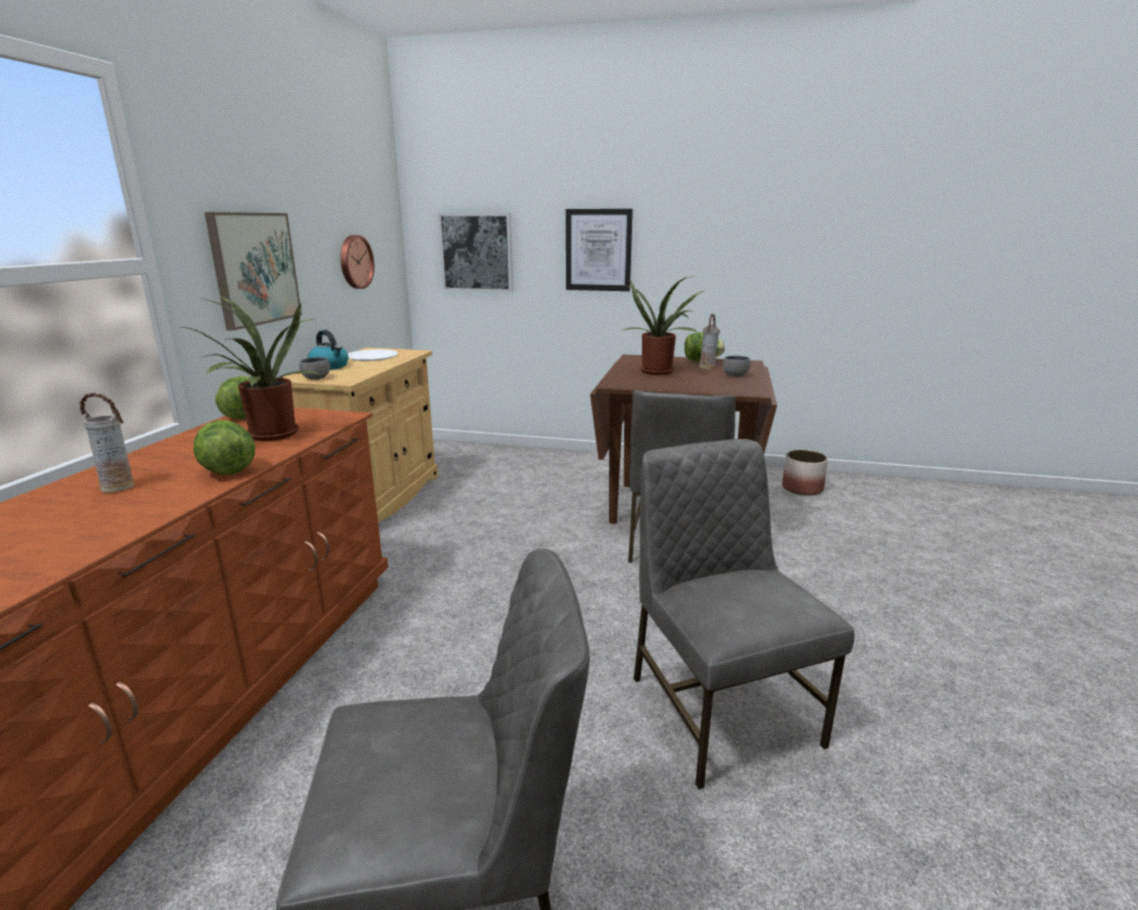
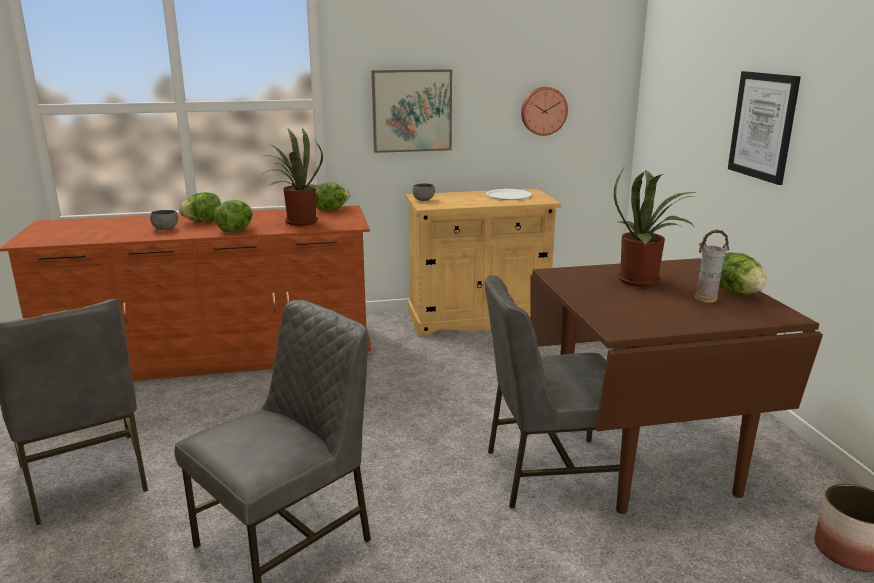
camera: 65 degrees right, 0 degrees up
vase [80,393,135,492] -> lettuce [179,192,221,222]
kettle [308,330,349,370] -> none
picture [438,213,513,292] -> none
grey bowl [723,356,751,377] -> grey bowl moved to [150,210,178,230]

